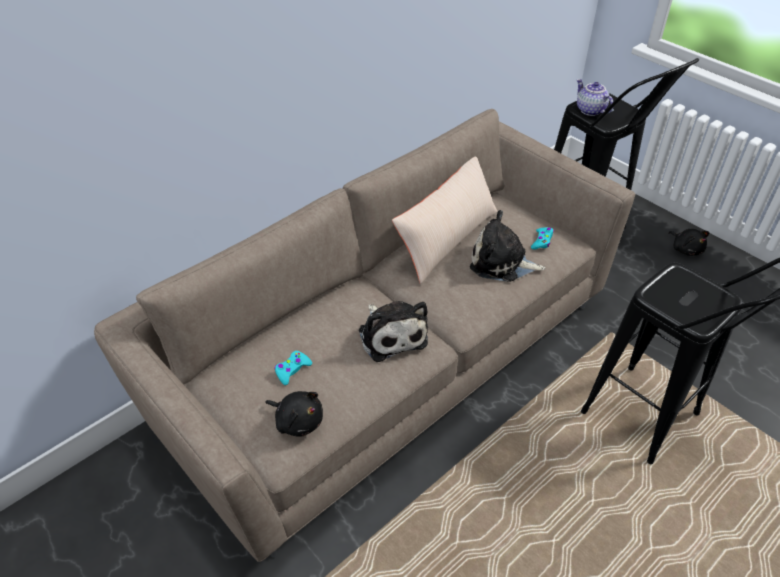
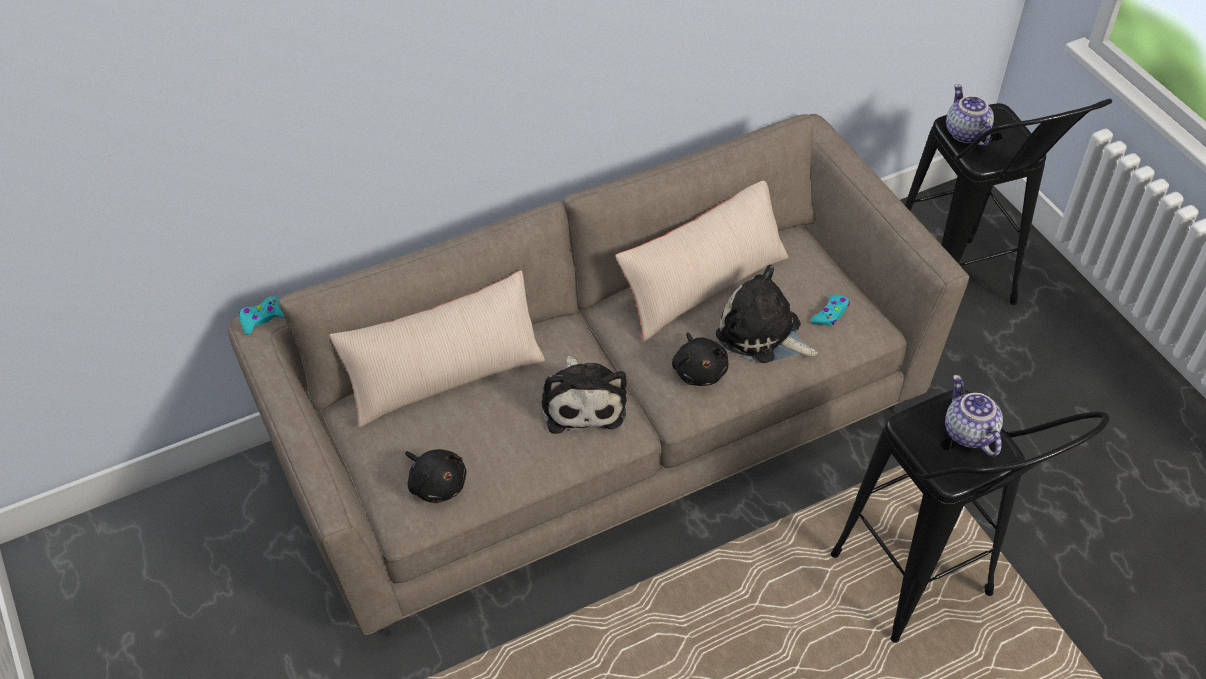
camera: 15 degrees right, 5 degrees up
turquoise game controller [274,351,312,385] -> turquoise game controller moved to [239,296,285,335]
black plush toy [668,229,709,256] -> black plush toy moved to [672,332,728,386]
none -> beige pillow [329,270,545,427]
none -> teapot [945,375,1003,457]

